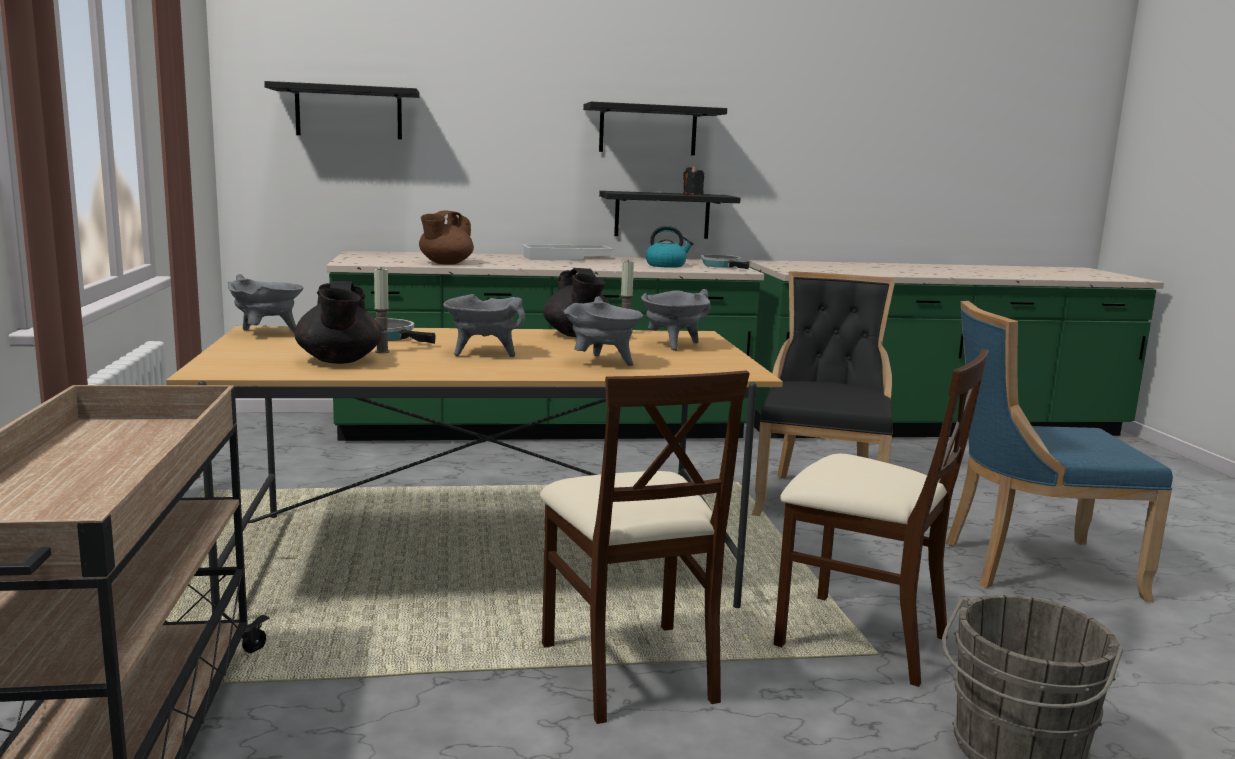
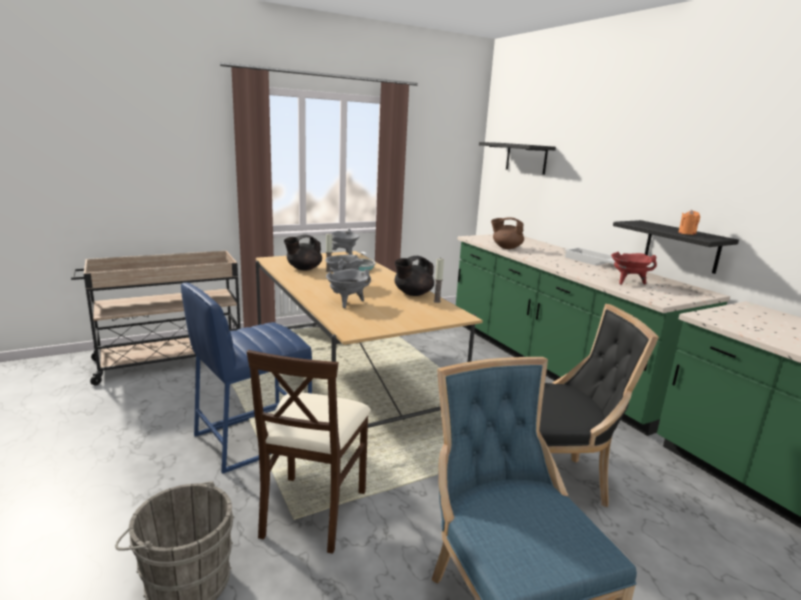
camera: 70 degrees right, 5 degrees up
beige chair [540,371,749,724] -> blue stool [181,282,312,474]
black shelf [583,102,727,156] -> none
grey cooking pot [641,289,711,351] -> none
kettle [645,226,694,268] -> red cooking pot [611,252,657,285]
black candle [683,166,704,195] -> orange candle [678,210,700,235]
frying pan [701,255,749,269] -> none

